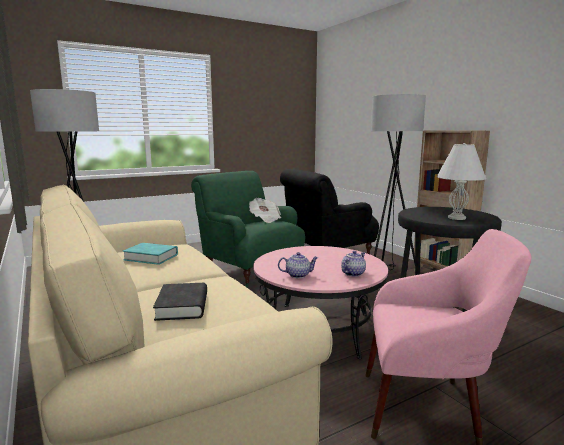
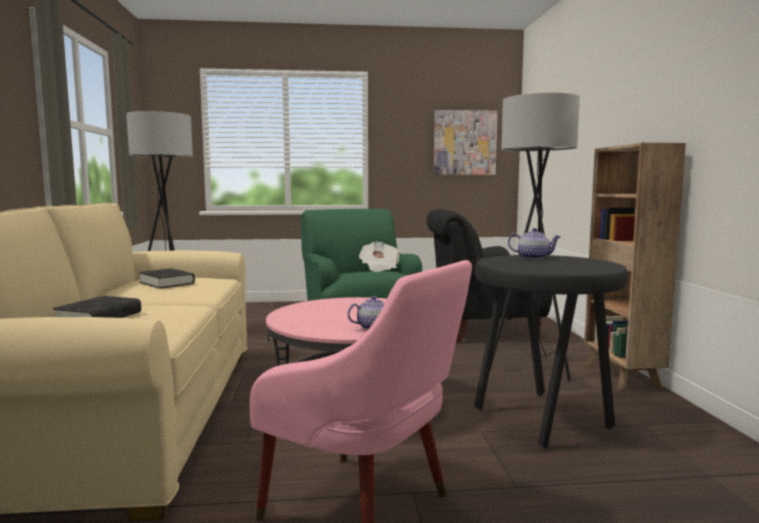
camera: 25 degrees right, 5 degrees down
turquoise book [123,243,178,265] -> black book [139,268,195,289]
teapot [278,252,318,278] -> teapot moved to [508,228,561,259]
white table lamp [437,143,487,220] -> none
none -> picture [434,110,497,175]

